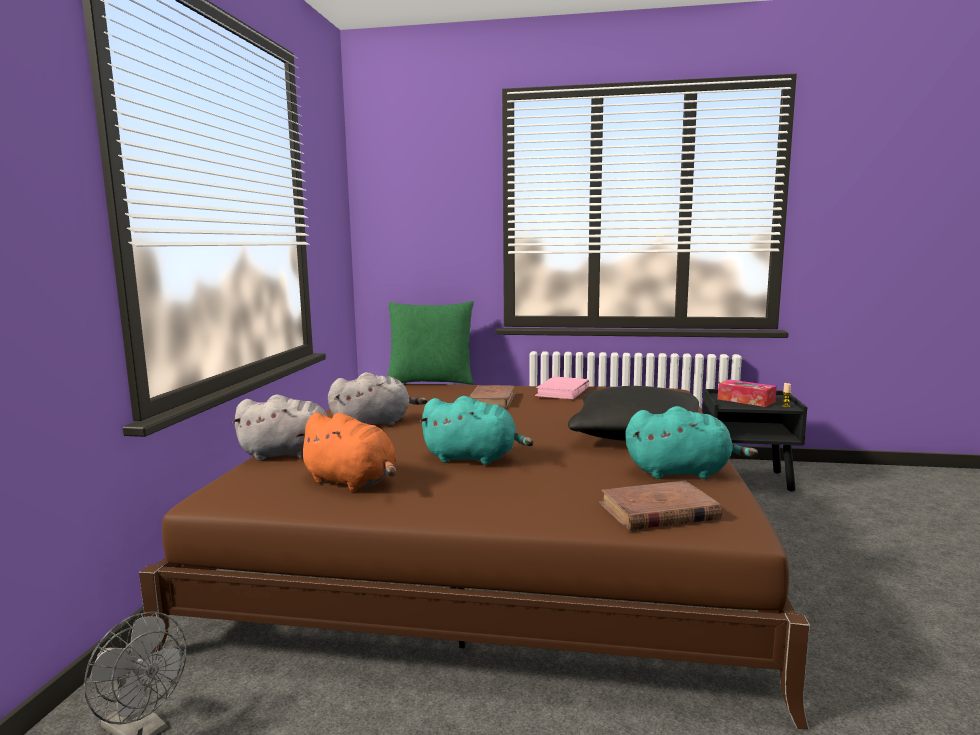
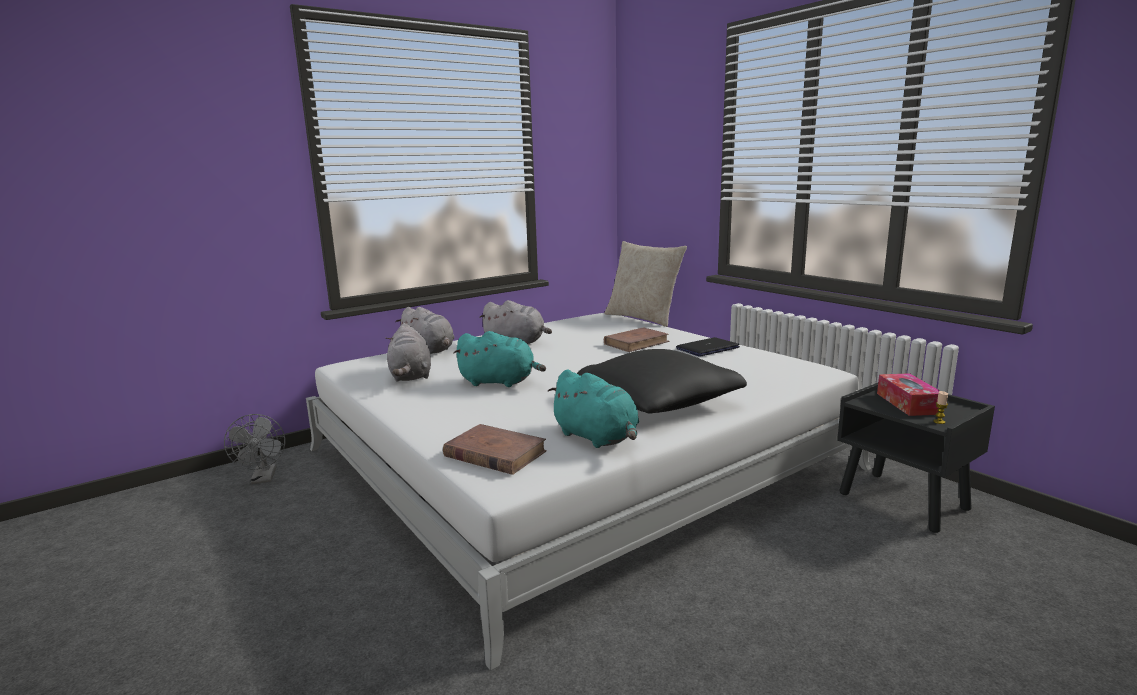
camera: 45 degrees right, 5 degrees up
brown bed [139,384,810,730] -> white bed [306,313,871,671]
orange plush toy [296,413,397,491] -> grey plush toy [385,323,431,382]
green pillow [387,301,474,385] -> beige pillow [604,241,687,327]
turquoise plush toy [419,396,534,465] -> turquoise plush toy turned 45 degrees counterclockwise [453,331,546,387]
pink book [535,377,589,399] -> laptop [676,337,740,357]

